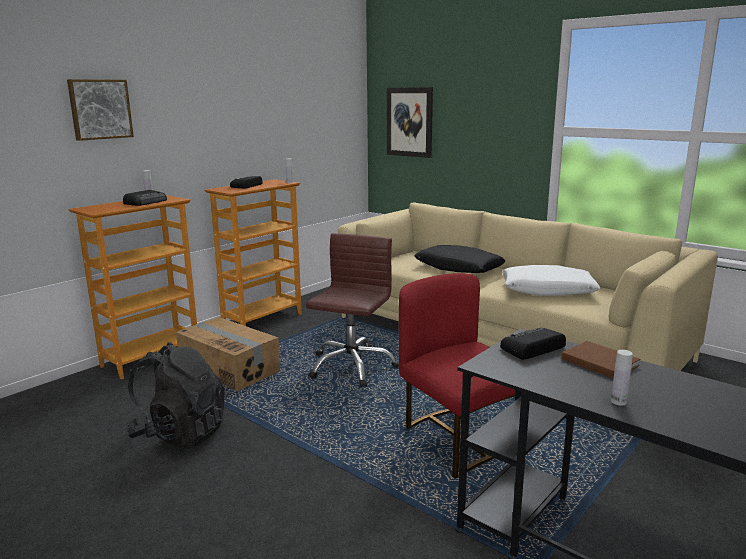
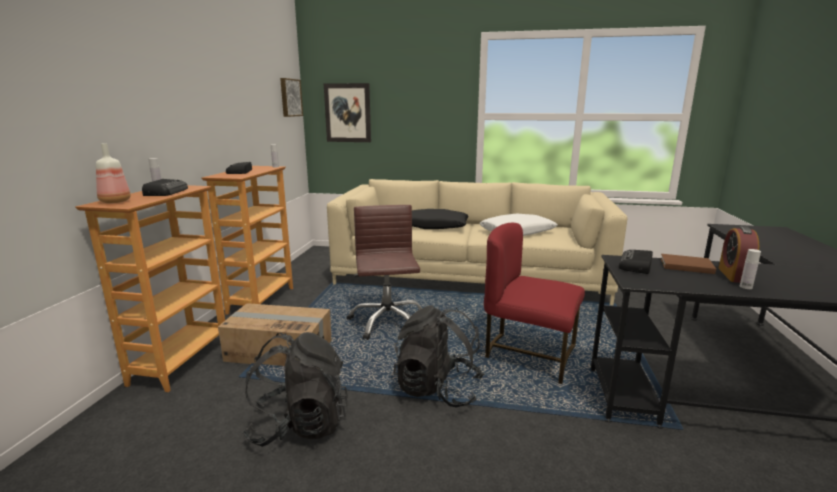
camera: 30 degrees left, 0 degrees up
picture [67,79,134,141] -> picture moved to [280,78,303,117]
none -> bottle [96,143,131,203]
none -> black backpack [394,305,485,407]
none -> alarm clock [718,226,759,283]

